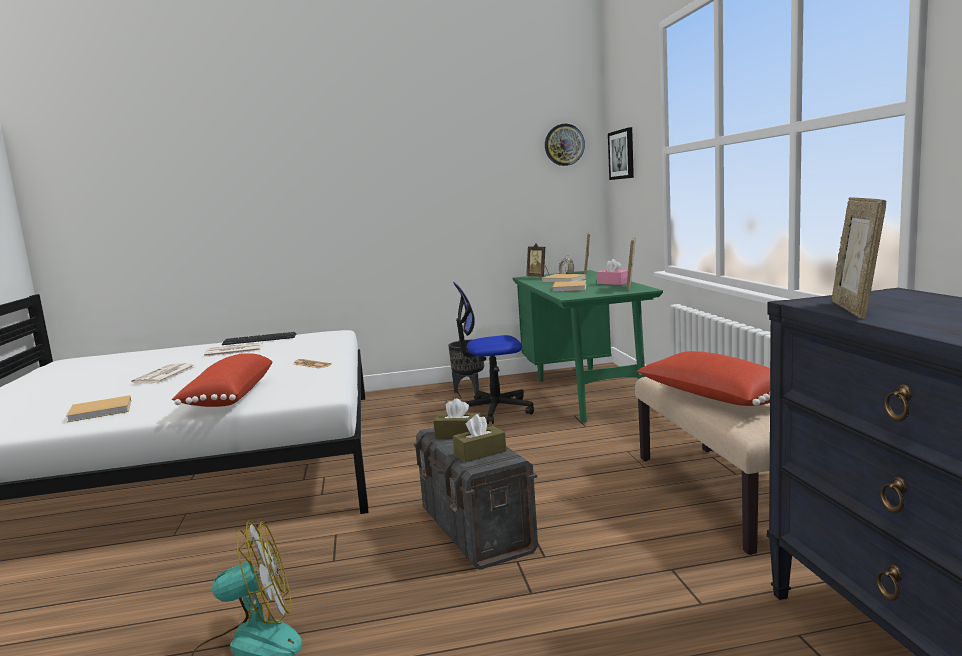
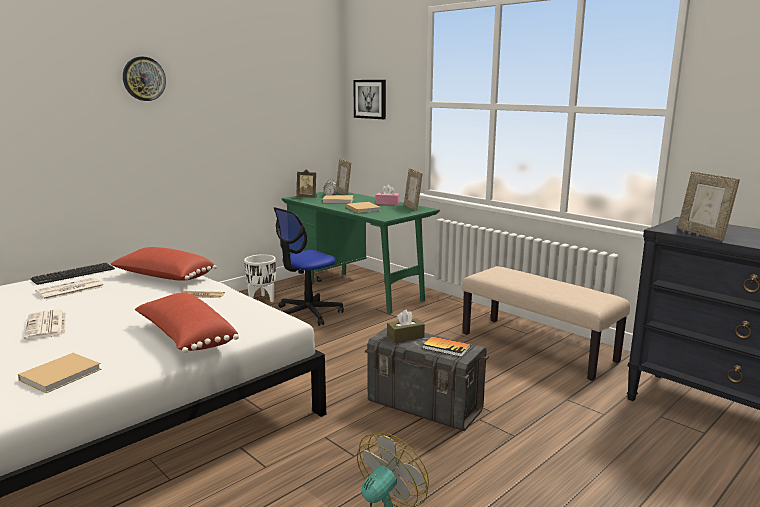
camera: 35 degrees left, 5 degrees up
black planter [448,340,484,394] -> white planter [244,254,276,302]
brown tissue box [453,414,506,462] -> book [423,336,470,357]
wall clock [545,124,585,166] -> wall clock moved to [123,57,166,101]
red pillow [637,351,770,406] -> red pillow moved to [110,247,217,281]

